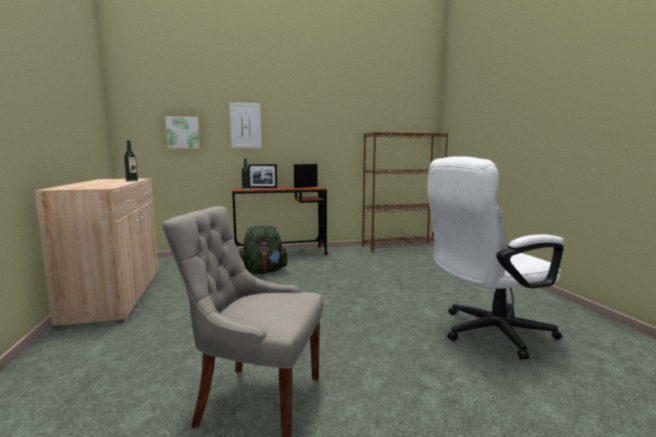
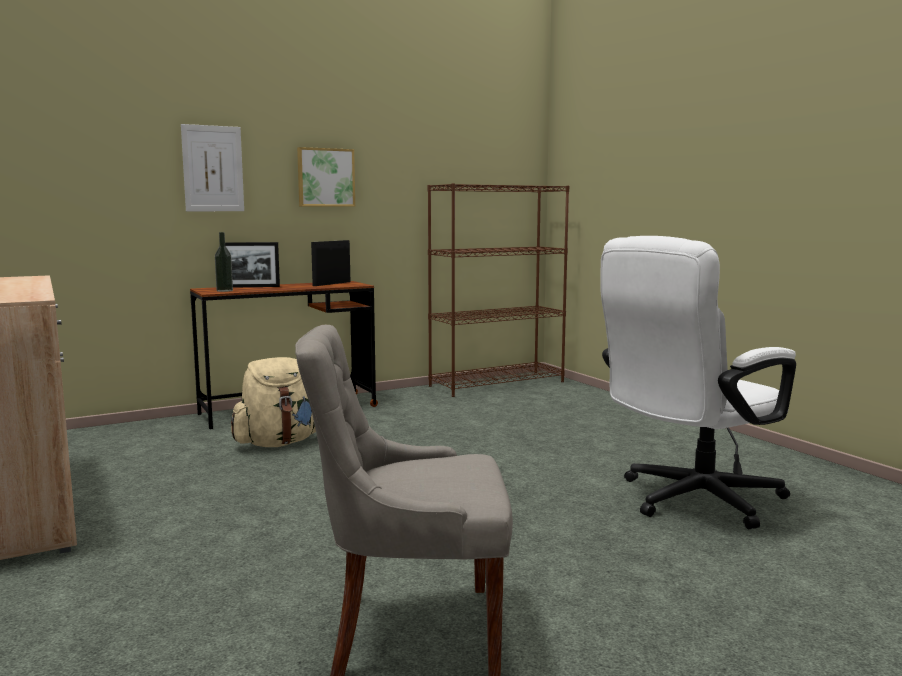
camera: 15 degrees left, 0 degrees up
bottle [124,140,138,182] -> none
picture [163,114,201,149] -> picture moved to [297,147,355,207]
green backpack [239,225,288,274] -> beige backpack [231,357,316,447]

